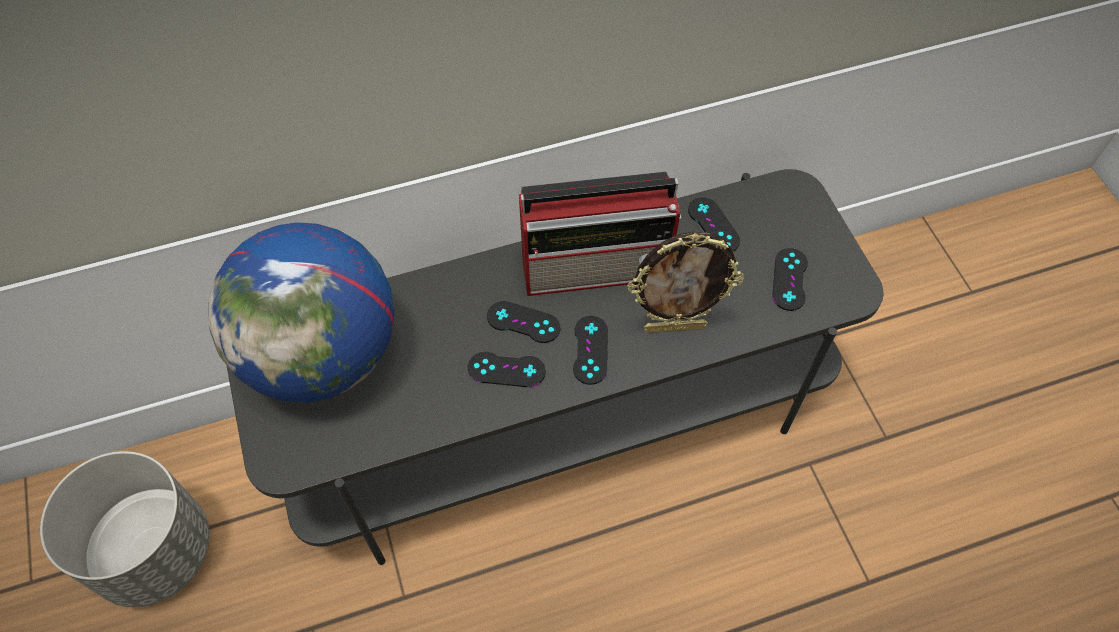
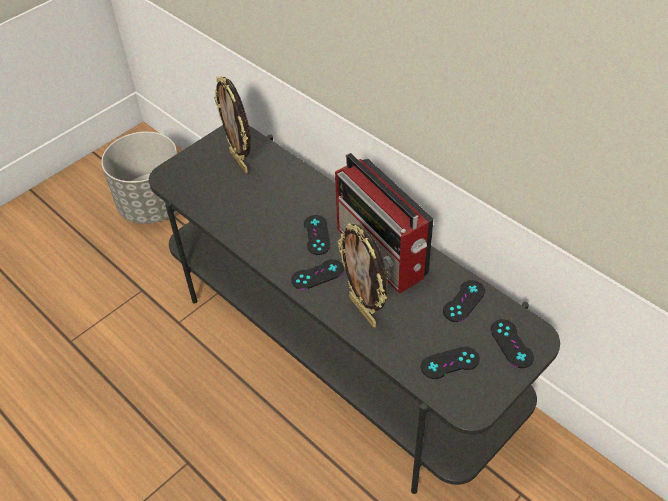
camera: 65 degrees right, 10 degrees down
globe [208,222,394,402] -> picture frame [214,76,251,174]
black game controller [468,352,546,387] -> black game controller moved to [490,319,534,368]

